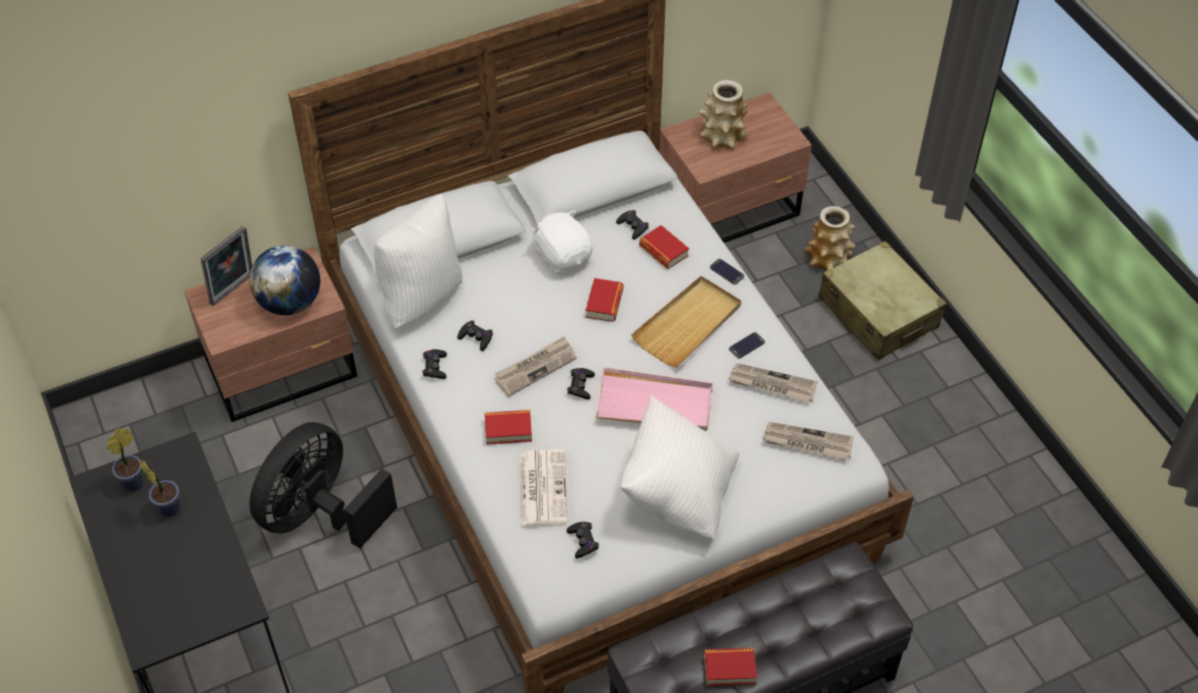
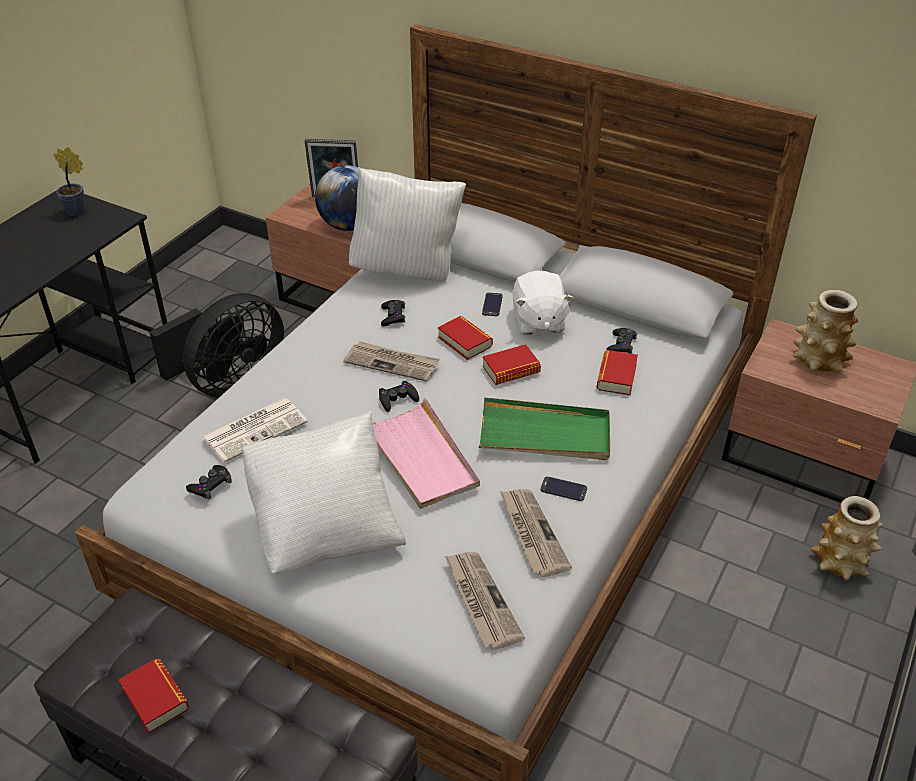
camera: 55 degrees right, 10 degrees down
potted plant [139,459,180,517] -> none
black fan [250,422,397,548] -> black fan turned 135 degrees clockwise [149,293,284,398]
black game controller [422,349,447,379] -> none
book [485,410,532,445] -> book moved to [438,316,493,360]
white plush toy [530,210,593,273] -> white plush toy turned 150 degrees clockwise [512,270,573,335]
beige tray [631,276,741,367] -> green tray [479,397,610,460]
phone [710,259,744,285] -> phone moved to [482,292,503,316]
beige suitcase [818,241,947,360] -> none

